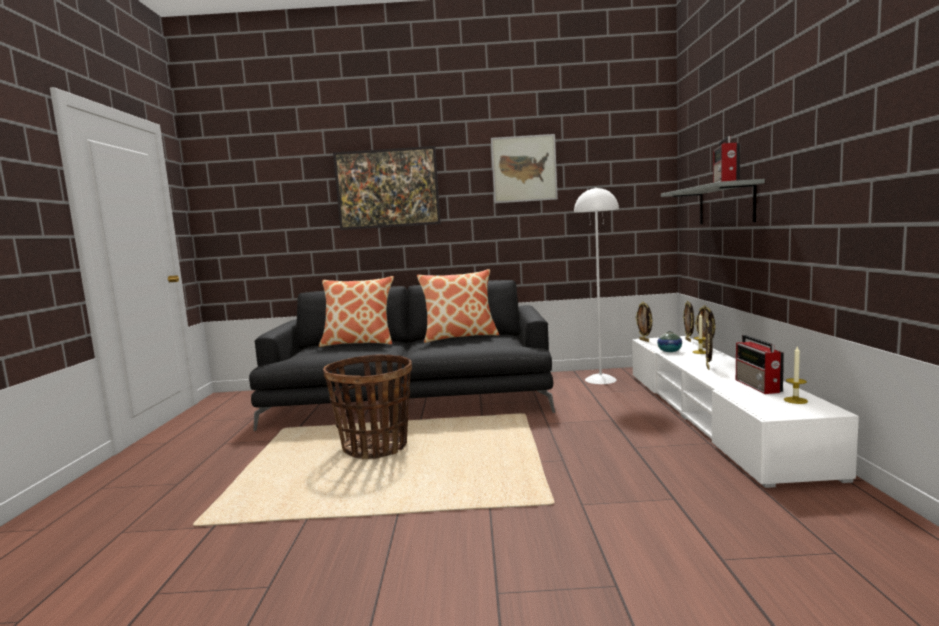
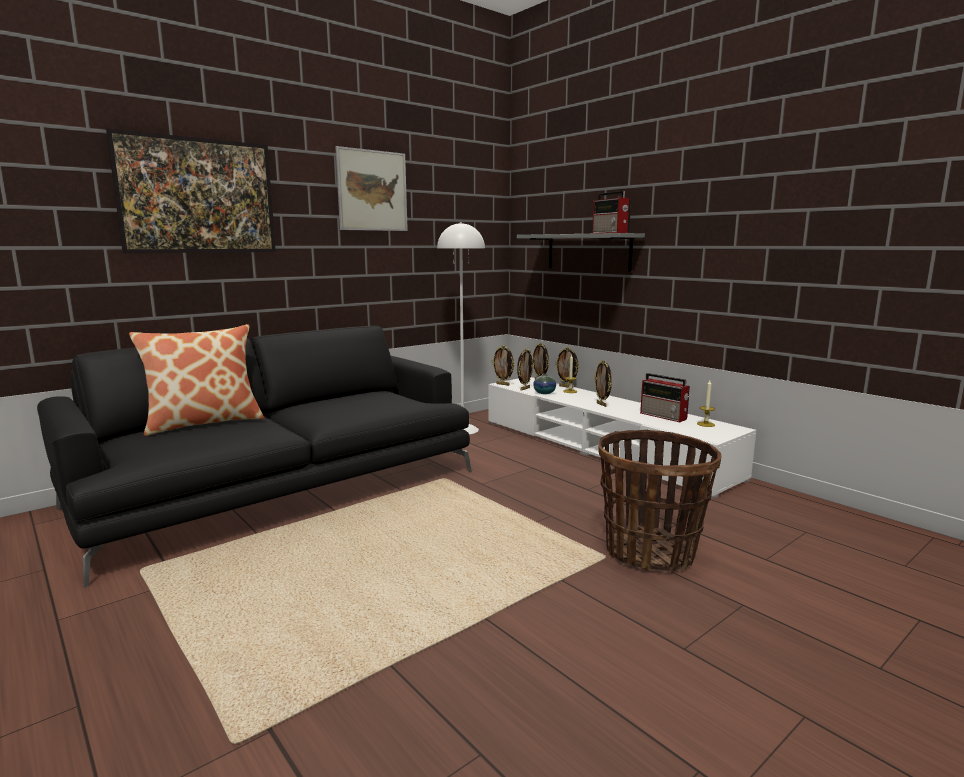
camera: 40 degrees left, 5 degrees up
basket [323,354,412,459] -> basket moved to [598,430,722,572]
pillow [417,269,499,343] -> none
none -> picture frame [517,348,534,391]

